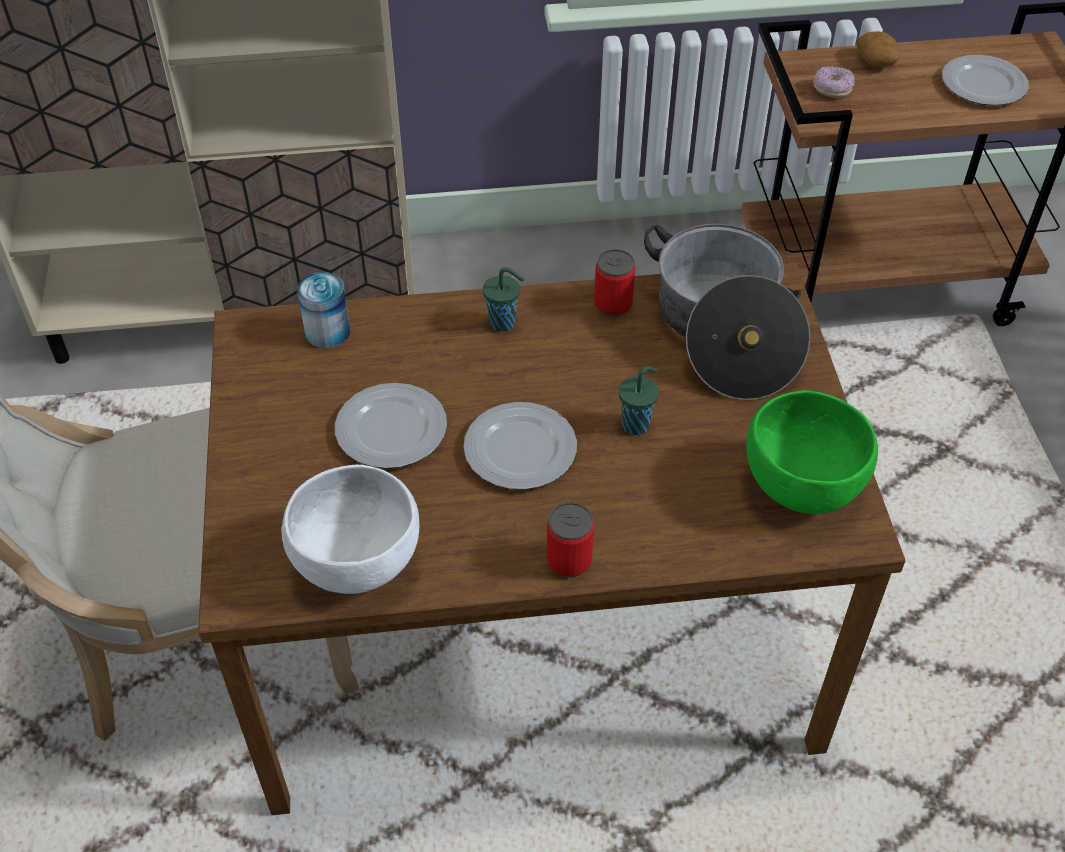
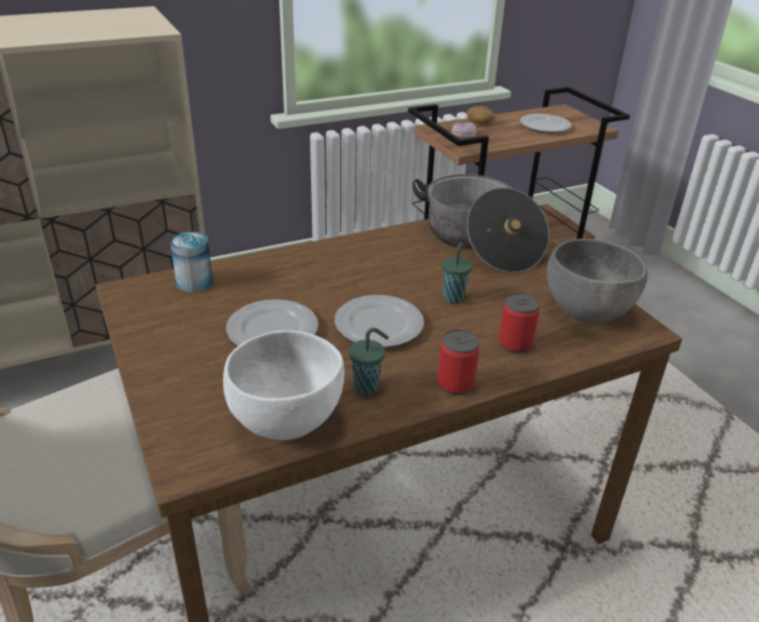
camera: 20 degrees left, 15 degrees down
green cup [483,267,524,332] -> green cup moved to [349,328,389,395]
can [594,249,635,317] -> can moved to [498,293,540,354]
green bowl [746,390,878,514] -> grey bowl [547,239,648,324]

